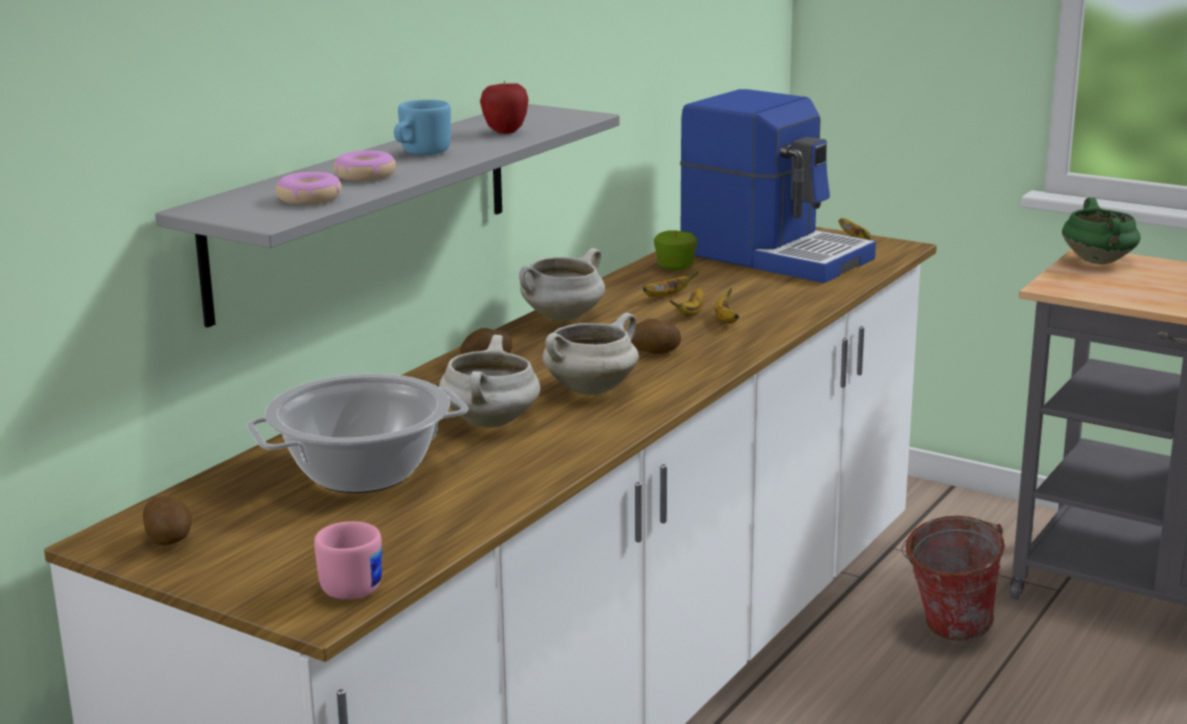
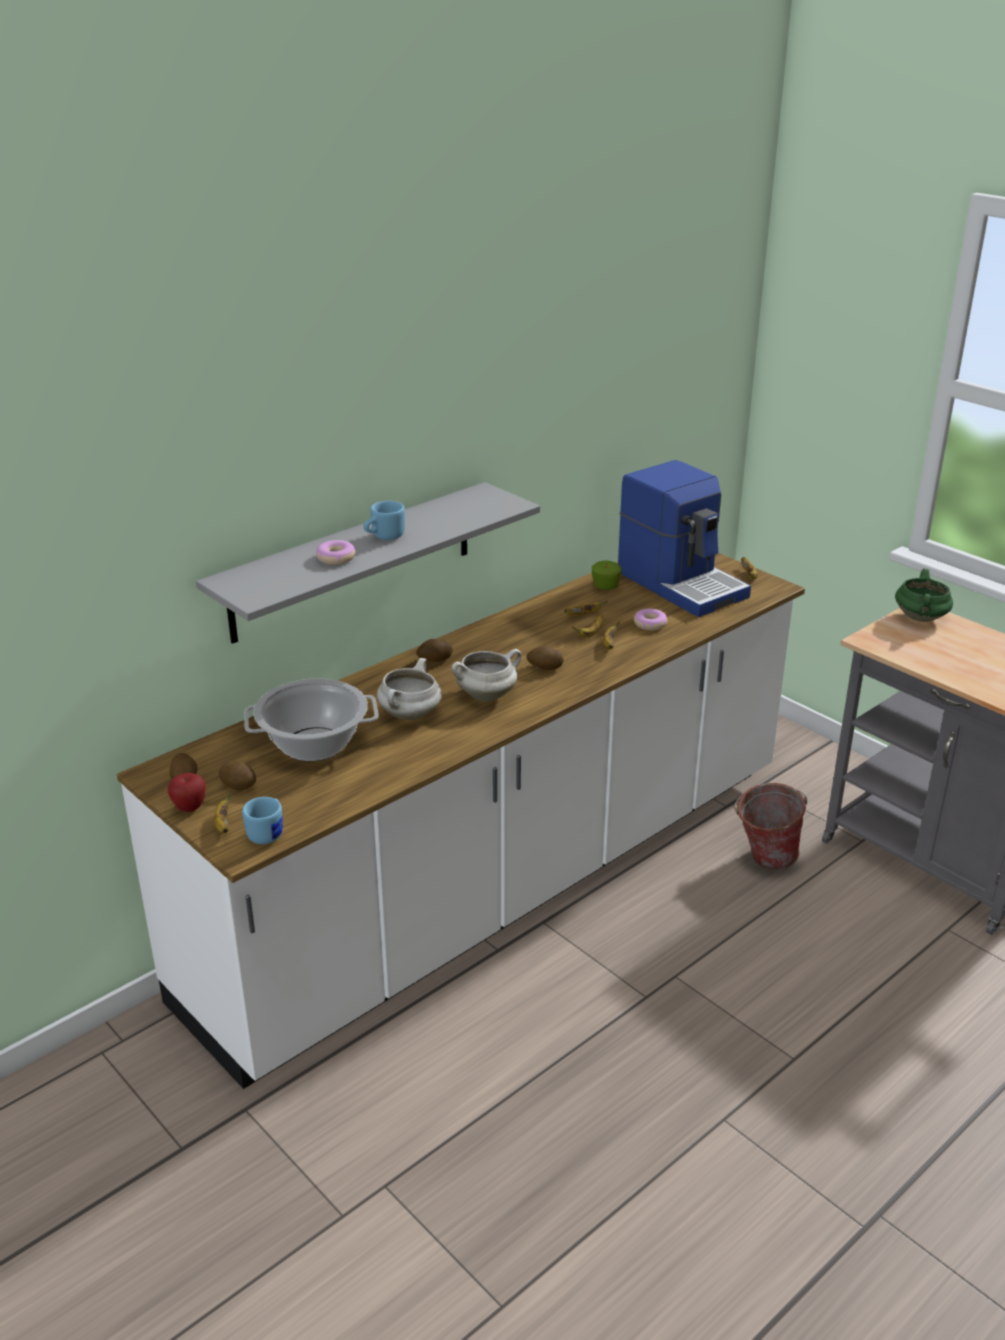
camera: 15 degrees right, 10 degrees up
donut [276,172,342,205] -> donut moved to [634,609,667,630]
pink mug [314,521,382,600] -> blue mug [242,797,283,844]
apple [480,81,528,134] -> apple moved to [168,773,206,812]
white cooking pot [519,248,605,321] -> none
none -> banana [214,791,232,834]
none -> potato [219,761,256,790]

